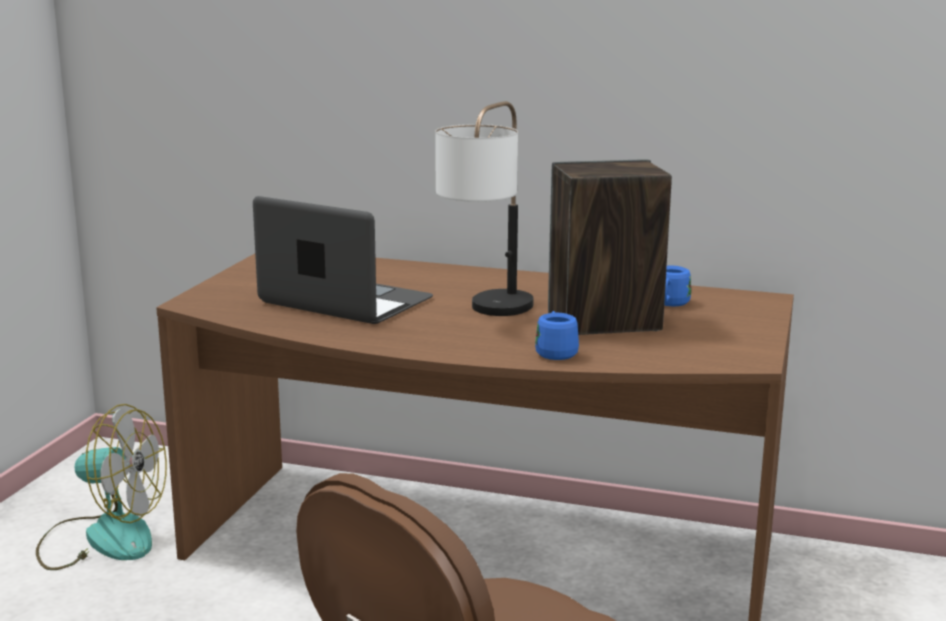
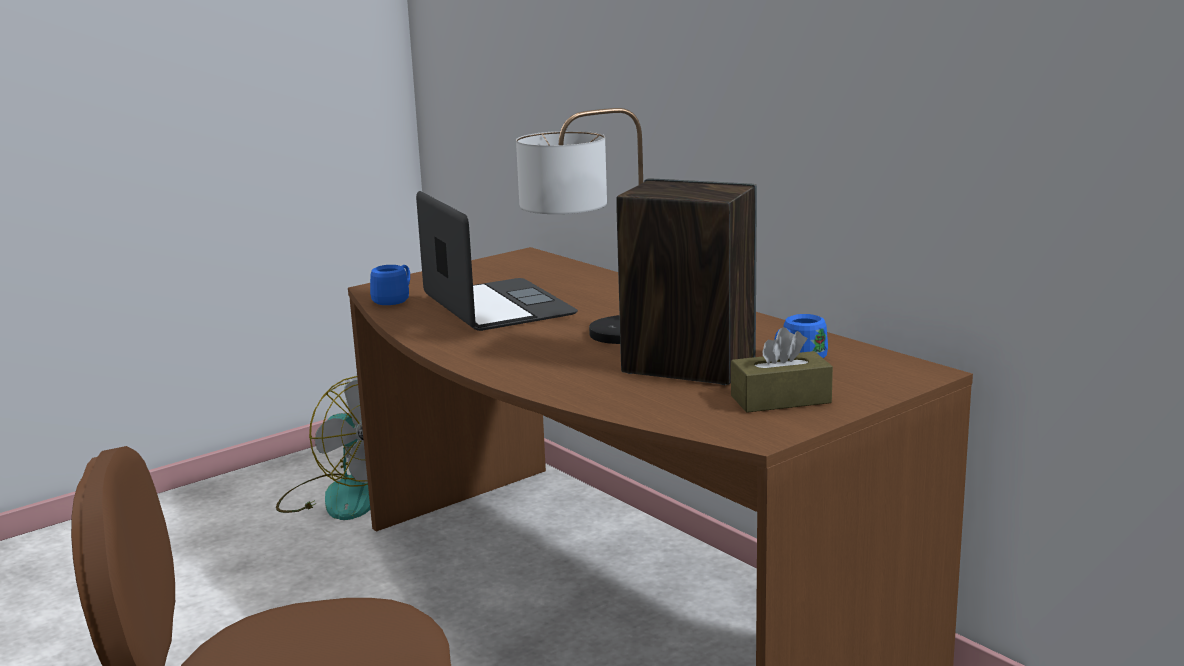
camera: 35 degrees right, 0 degrees up
blue mug [535,311,579,360] -> blue mug moved to [370,265,410,305]
none -> brown tissue box [731,327,833,413]

